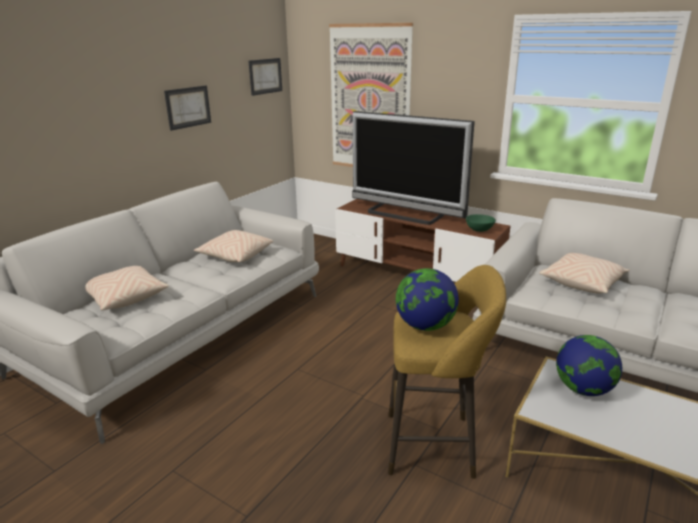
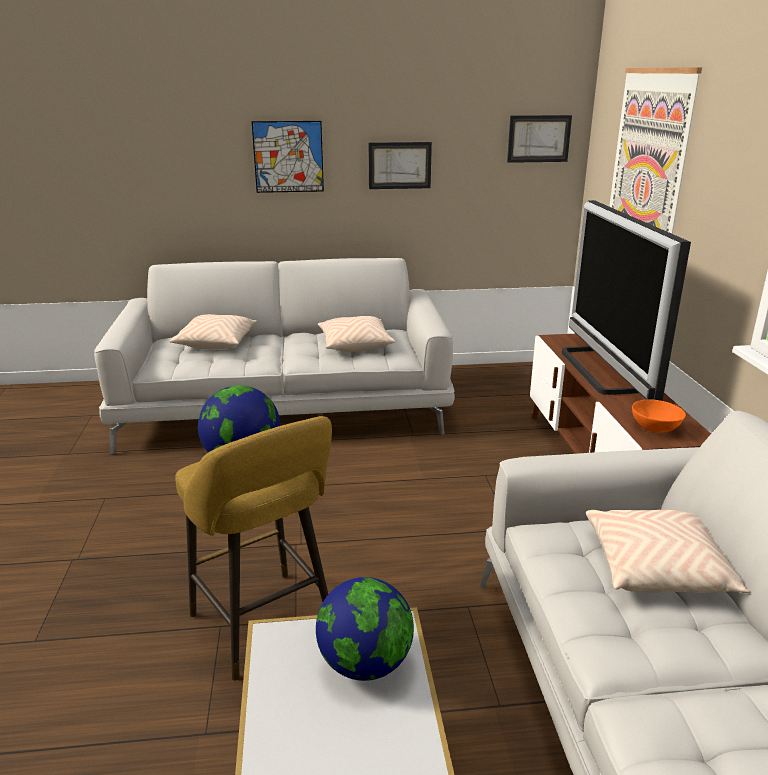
camera: 50 degrees right, 0 degrees up
green bowl [466,214,496,232] -> orange bowl [632,399,686,433]
none -> picture [252,121,324,193]

